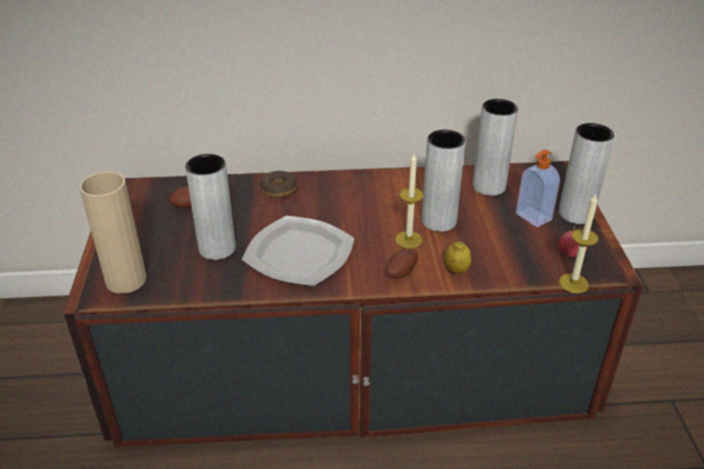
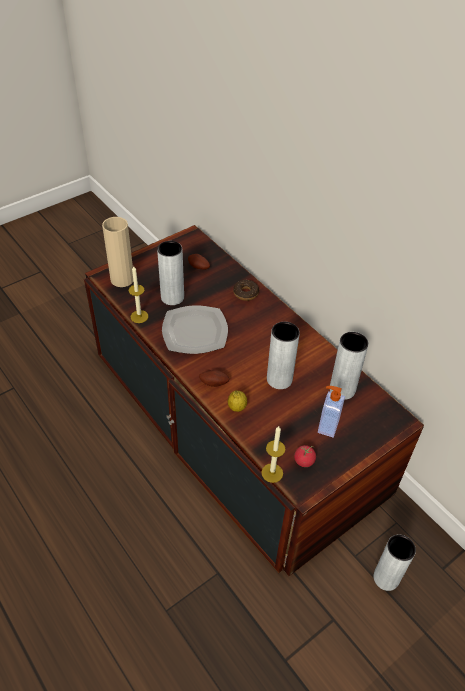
camera: 55 degrees right, 10 degrees up
candle [395,154,424,248] -> candle moved to [129,266,148,323]
grey vase [559,123,614,224] -> grey vase moved to [373,534,416,591]

